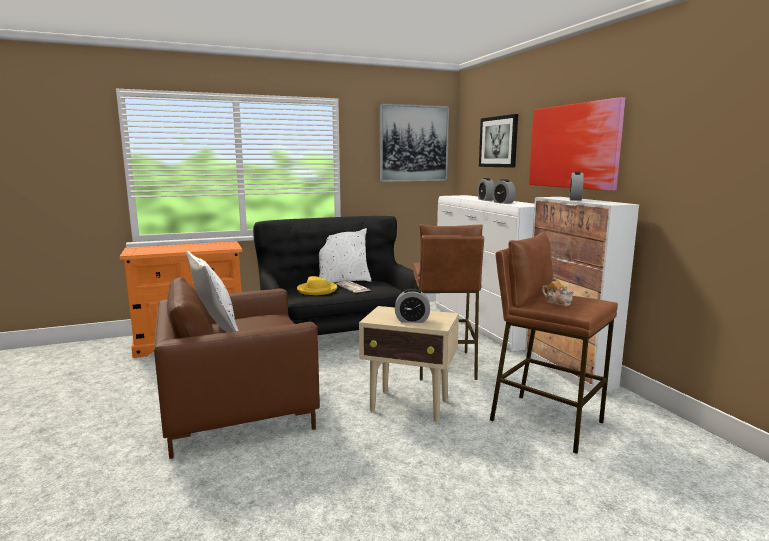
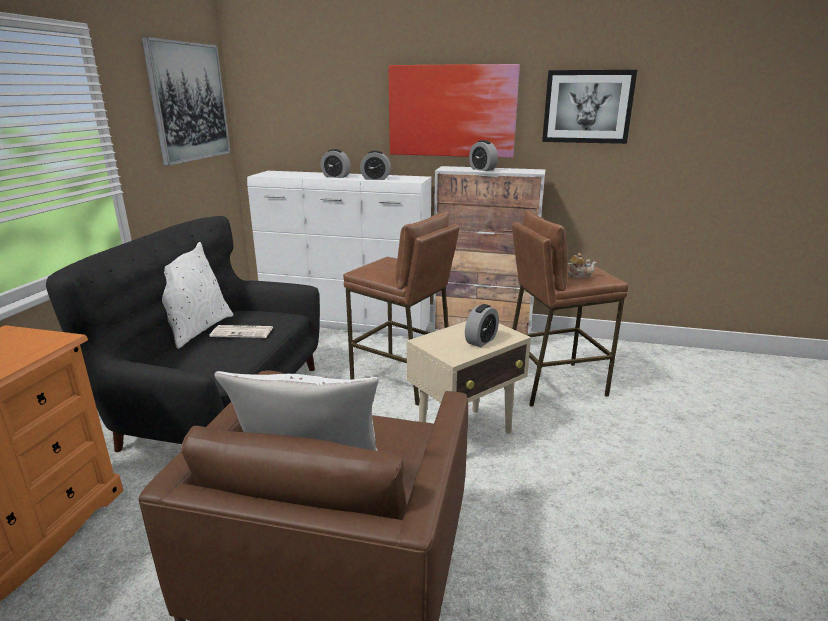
camera: 55 degrees left, 10 degrees up
yellow hat [297,276,337,295] -> none
picture [479,114,518,168] -> picture moved to [542,70,637,144]

